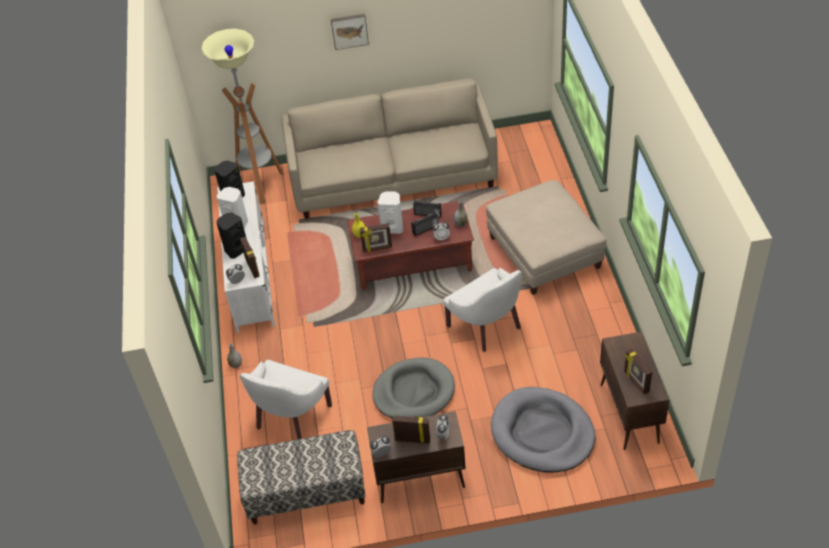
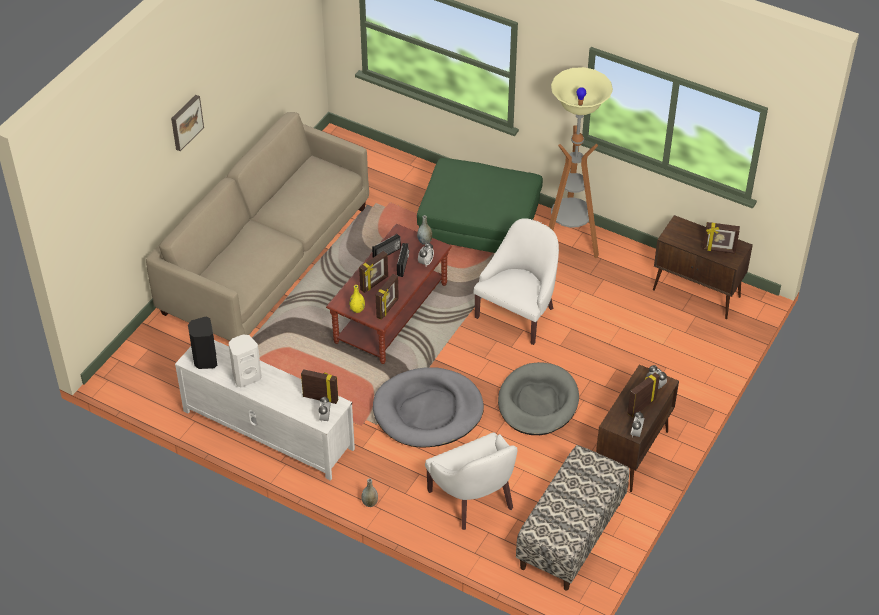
camera: 55 degrees left, 0 degrees up
floor lamp [201,29,284,204] -> floor lamp moved to [548,67,613,258]
black speaker [216,212,247,259] -> none
white speaker [377,191,403,234] -> picture frame [359,251,388,293]
white armchair [443,268,522,352] -> white armchair turned 60 degrees counterclockwise [473,218,559,345]
beige ottoman [486,180,606,295] -> green ottoman [417,158,543,253]
grey dog bed [491,387,595,473] -> grey dog bed moved to [373,367,484,447]

